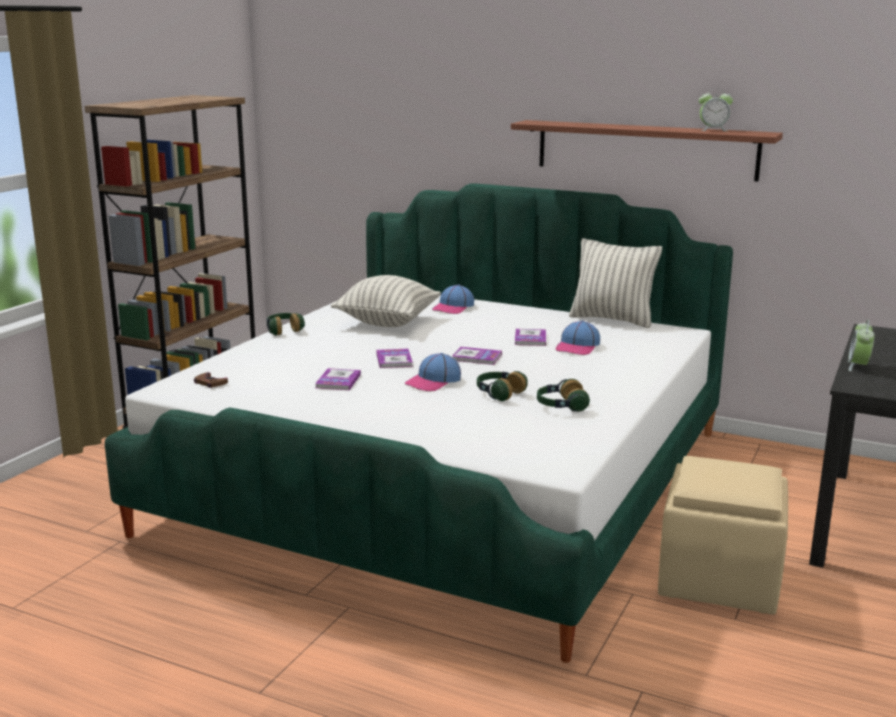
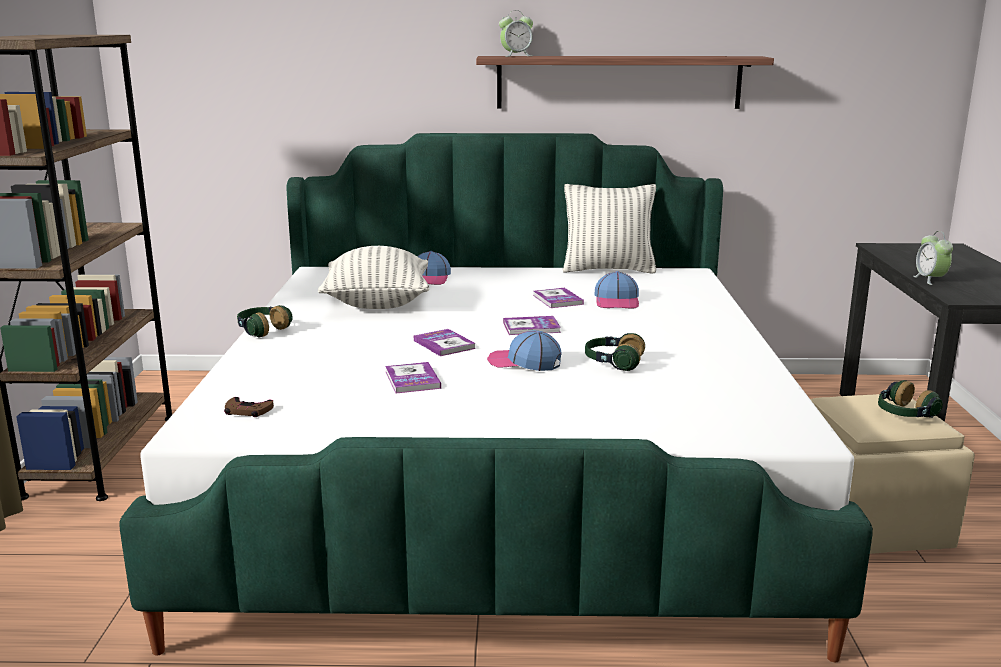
camera: 25 degrees left, 0 degrees up
cap [405,353,461,391] -> cap turned 90 degrees clockwise [487,330,561,371]
headphones [537,379,590,412] -> headphones moved to [878,380,943,418]
alarm clock [699,88,733,131] -> alarm clock moved to [499,10,533,57]

